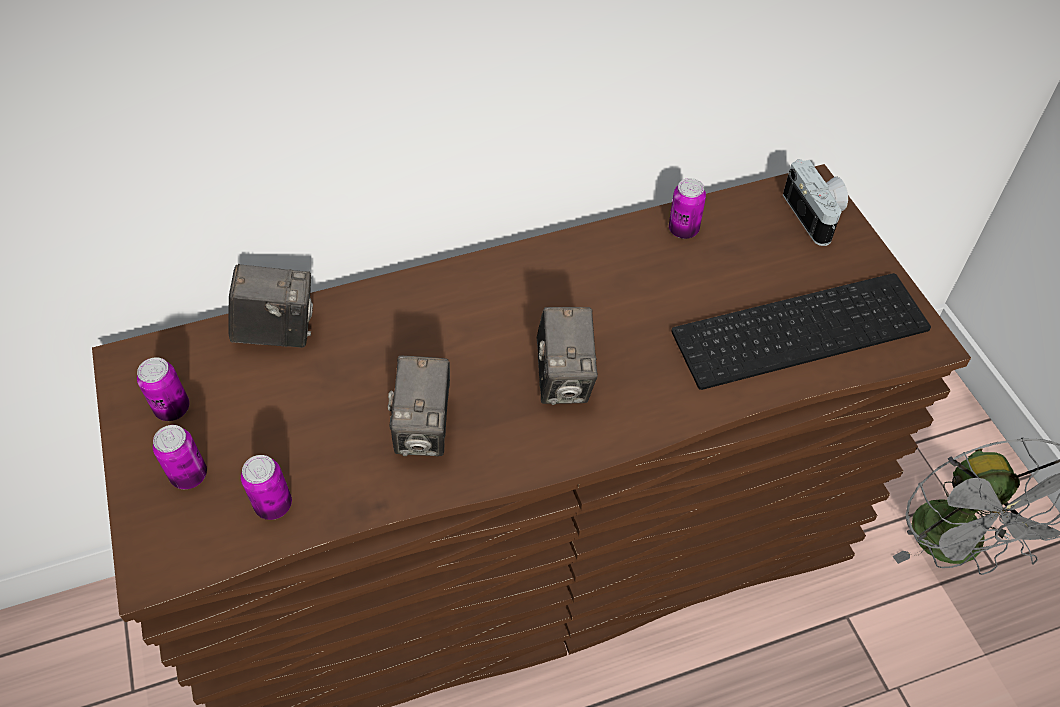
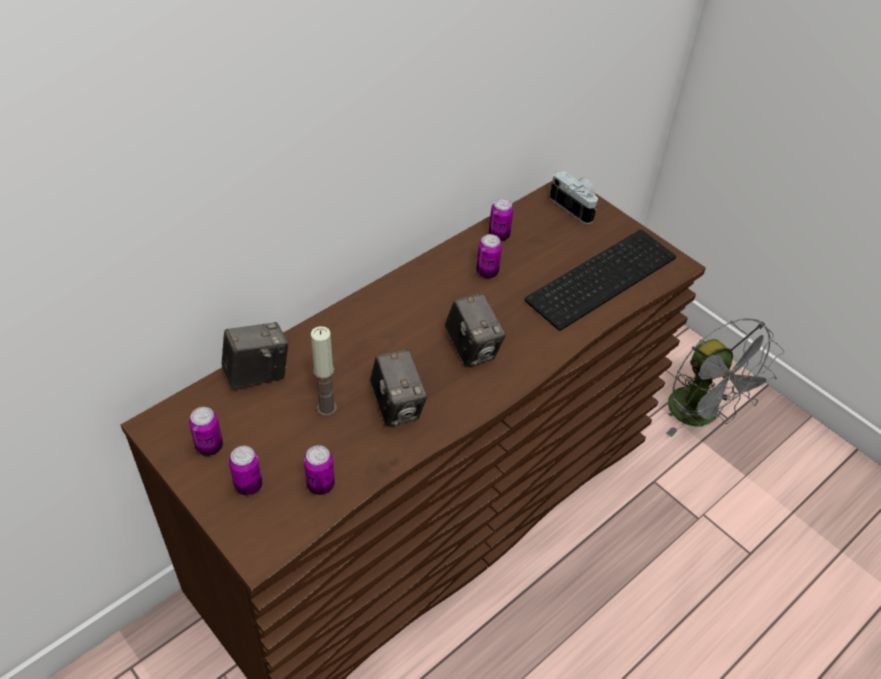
camera: 25 degrees left, 5 degrees down
none -> candle [311,326,337,417]
none -> can [476,234,502,278]

